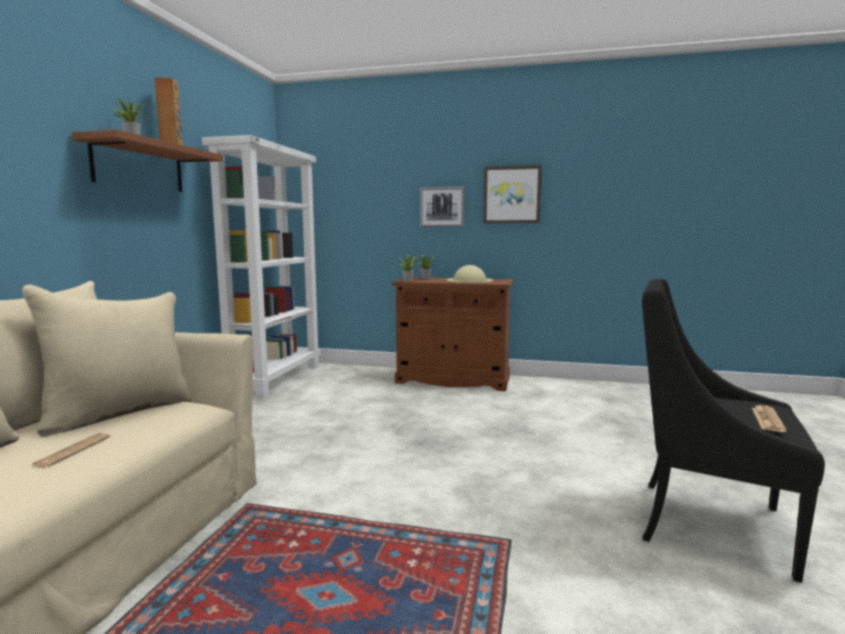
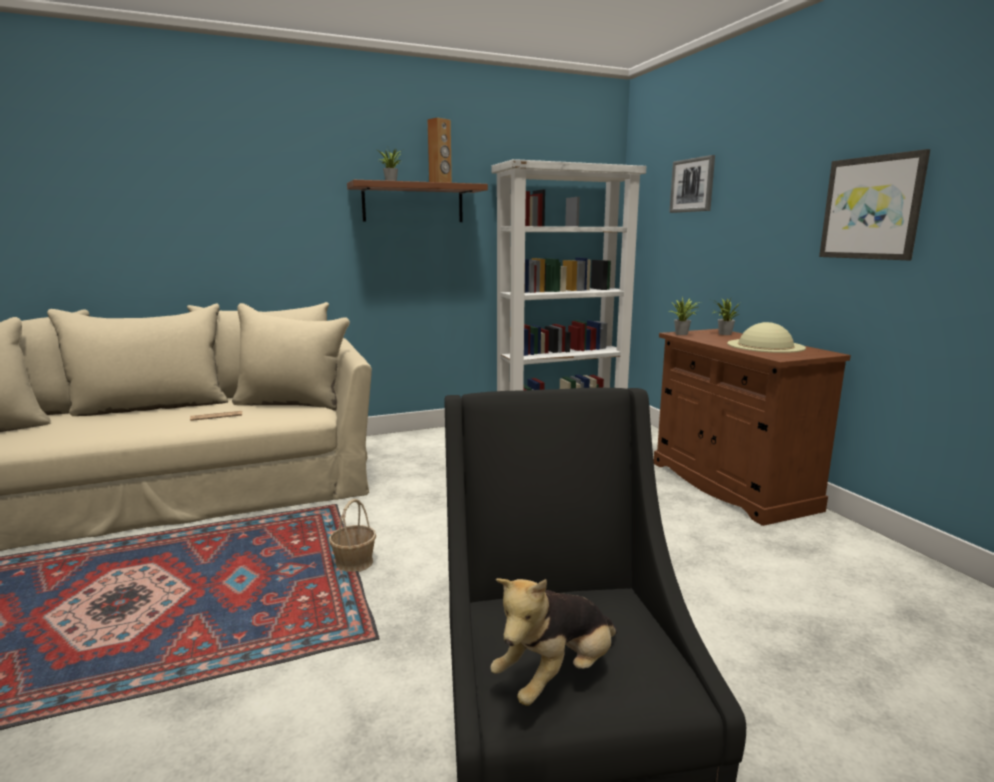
camera: 55 degrees right, 5 degrees up
picture [420,187,465,227] -> picture moved to [669,155,715,213]
newspaper [752,405,787,432] -> plush toy [490,578,617,706]
none -> basket [329,499,376,572]

